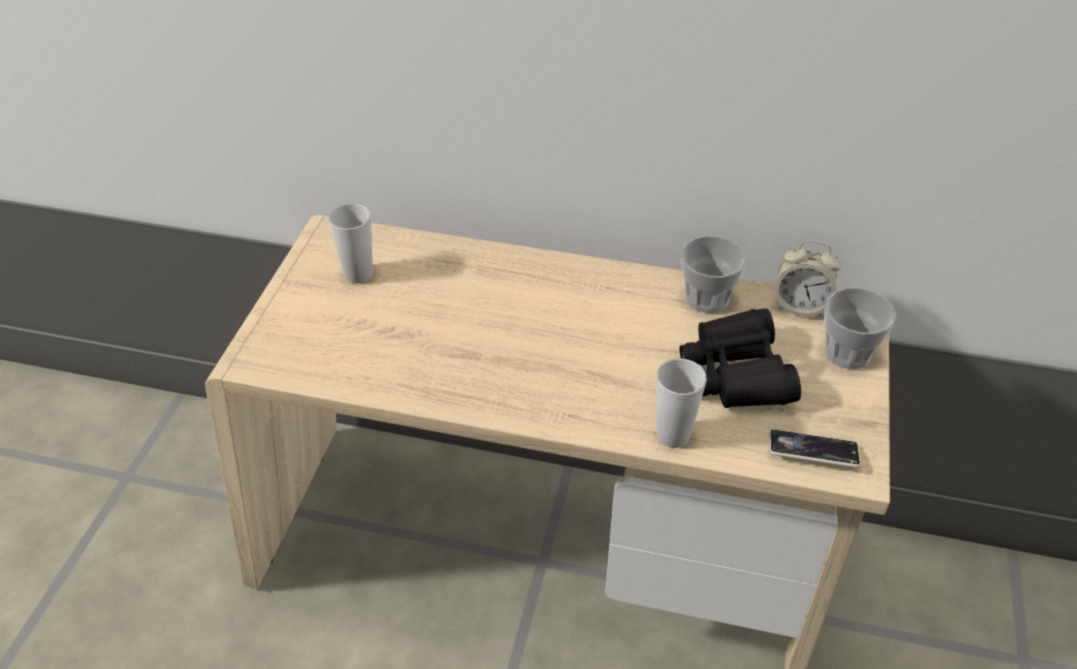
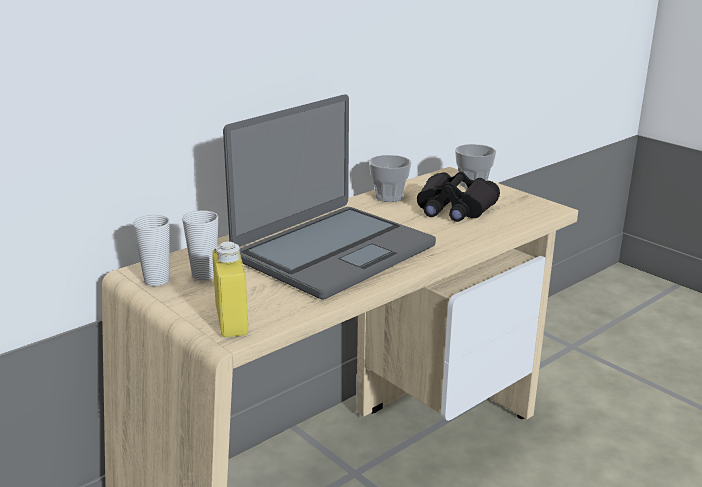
camera: 55 degrees left, 20 degrees down
cup [656,358,707,448] -> cup moved to [133,215,170,286]
phone [769,430,861,467] -> none
alarm clock [775,241,841,317] -> none
none -> yellow bottle [212,241,249,337]
none -> laptop [223,94,436,300]

